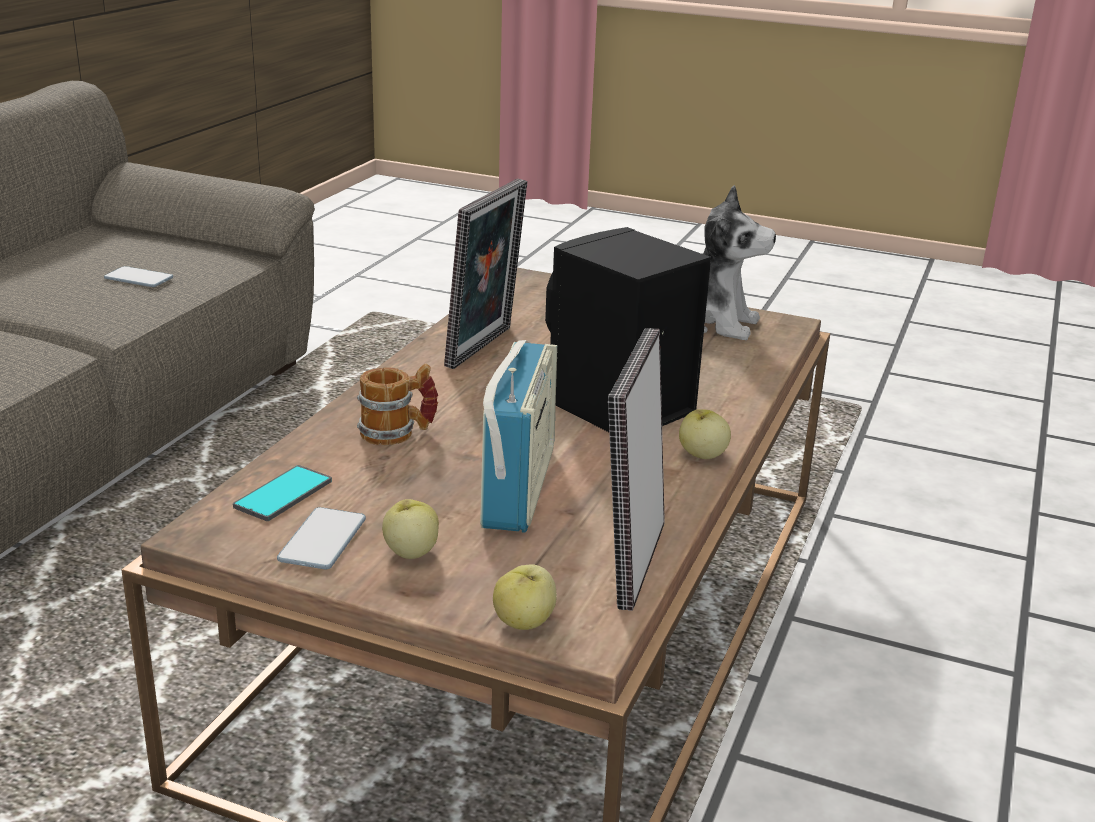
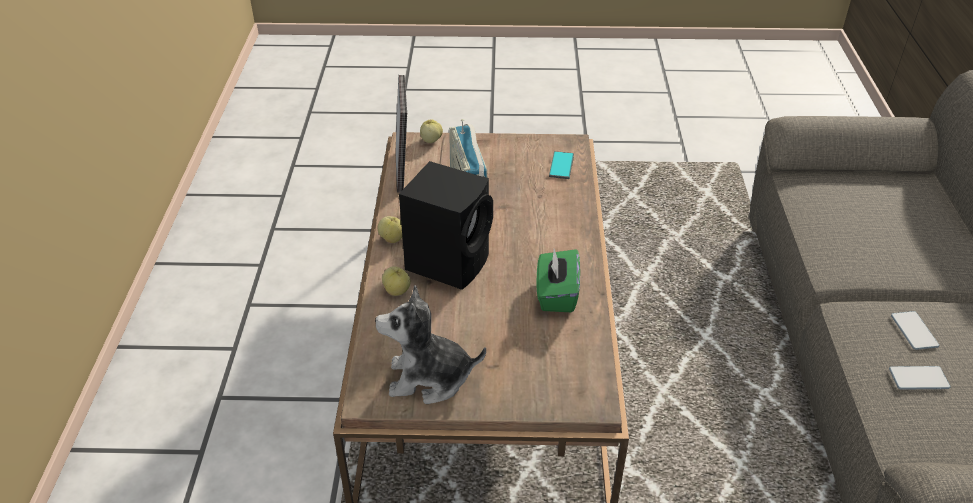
camera: 160 degrees right, 15 degrees up
phone [277,507,366,569] -> phone moved to [891,311,939,350]
mug [357,363,438,446] -> none
apple [382,499,439,559] -> apple moved to [382,266,411,296]
picture frame [444,179,527,369] -> green tissue box [537,249,580,312]

